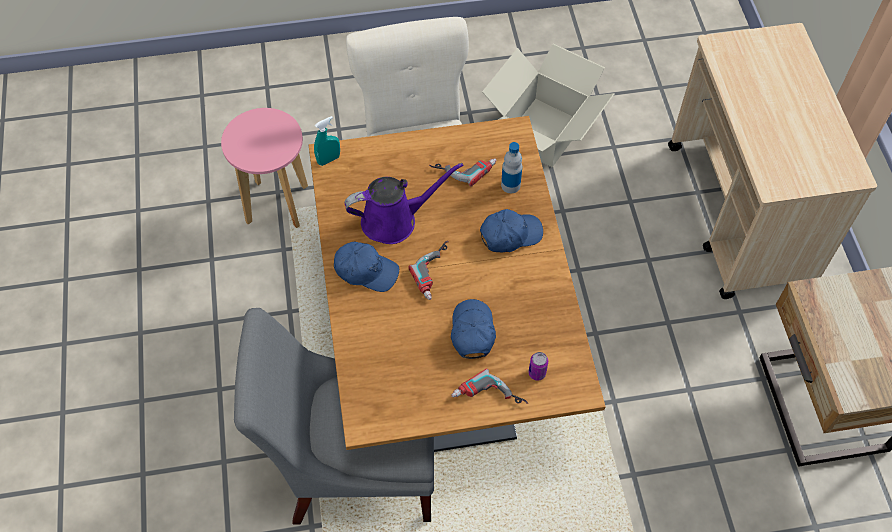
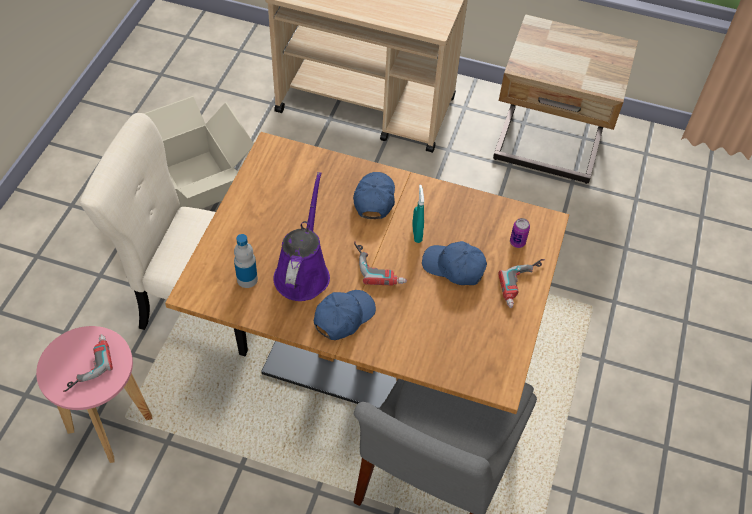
camera: 65 degrees left, 5 degrees down
turquoise spray bottle [314,116,340,166] -> turquoise spray bottle moved to [412,185,424,243]
power drill [429,158,496,187] -> power drill moved to [63,334,113,392]
bottle [501,142,522,193] -> bottle moved to [234,234,258,288]

